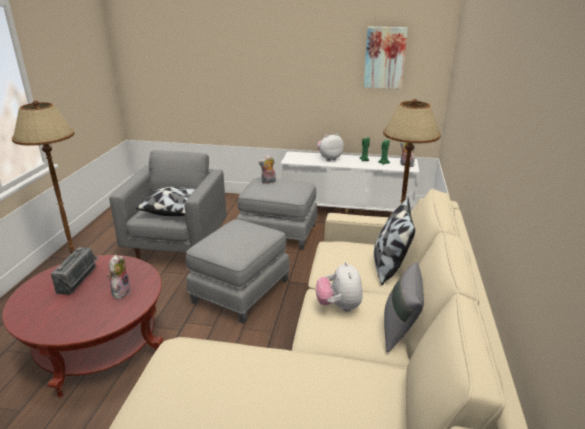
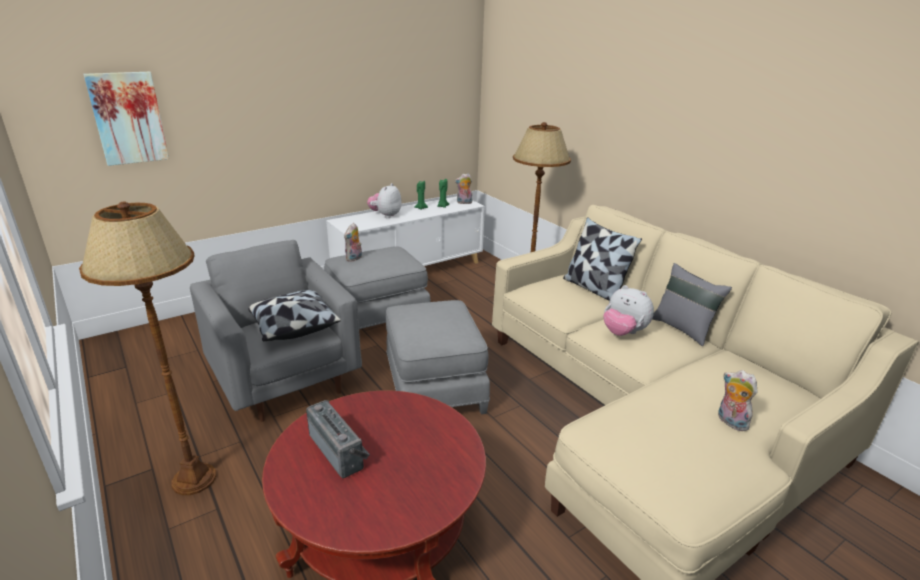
camera: 45 degrees left, 0 degrees up
plush toy [108,255,131,299] -> plush toy moved to [718,370,758,431]
picture [364,27,408,89] -> picture moved to [84,71,169,166]

